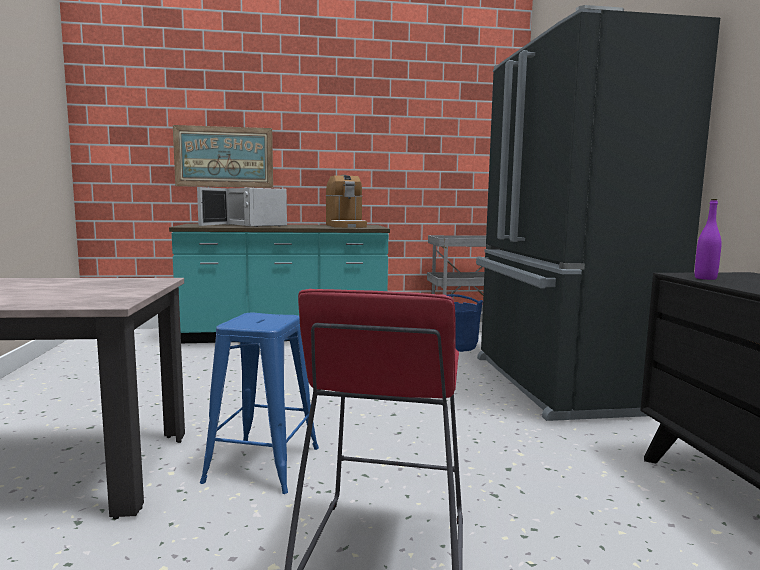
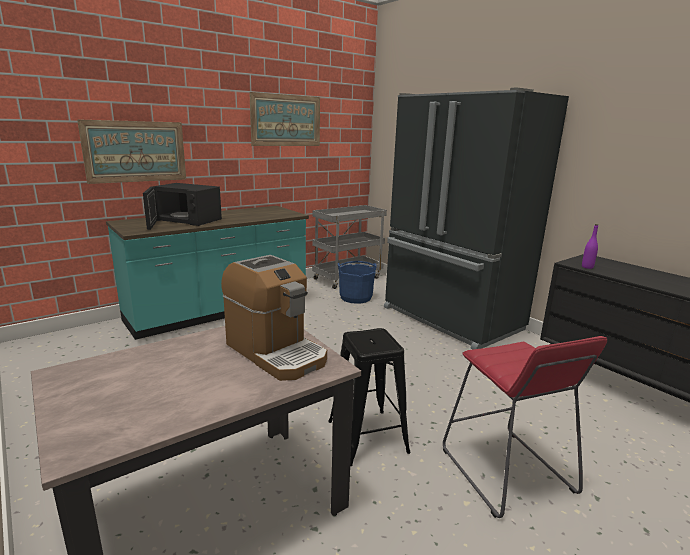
camera: 30 degrees left, 10 degrees up
white microwave [197,187,287,227] -> black microwave [143,183,222,230]
blue stool [200,313,319,494] -> black stool [328,328,411,466]
coffee machine [326,175,367,228] -> coffee machine moved to [221,255,327,381]
none -> picture [249,92,320,146]

